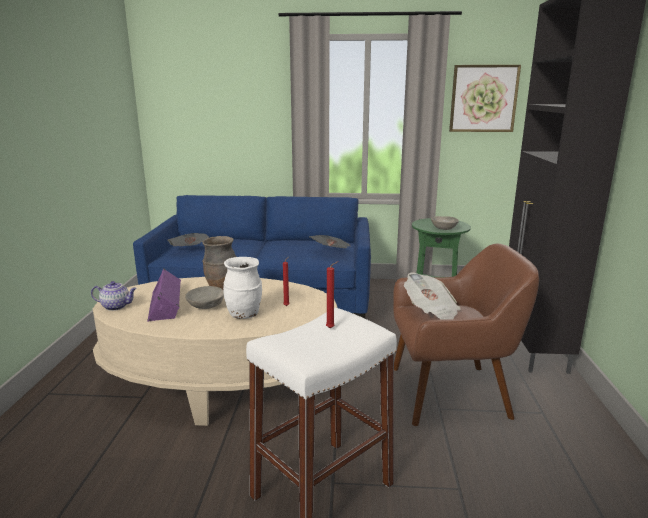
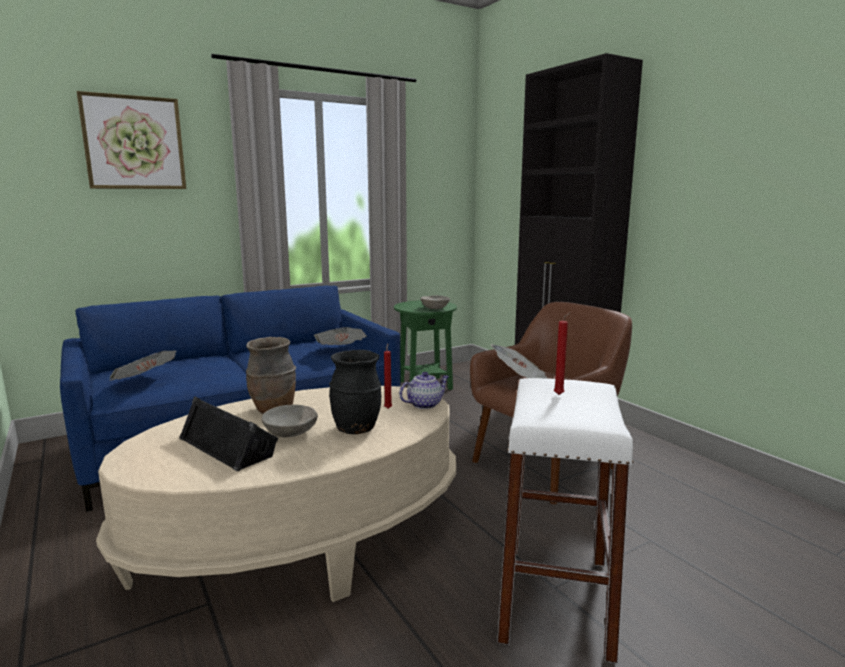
camera: 35 degrees left, 5 degrees down
teapot [91,281,137,311] -> teapot moved to [399,372,449,409]
purple speaker [147,268,181,322] -> black speaker [179,396,278,471]
white vase [223,257,262,319] -> black vase [329,350,381,434]
picture [449,65,521,132] -> picture moved to [77,91,186,189]

